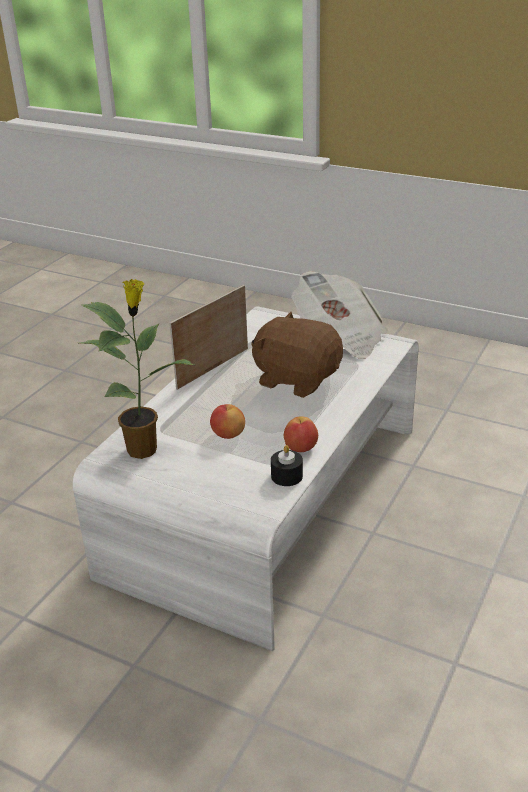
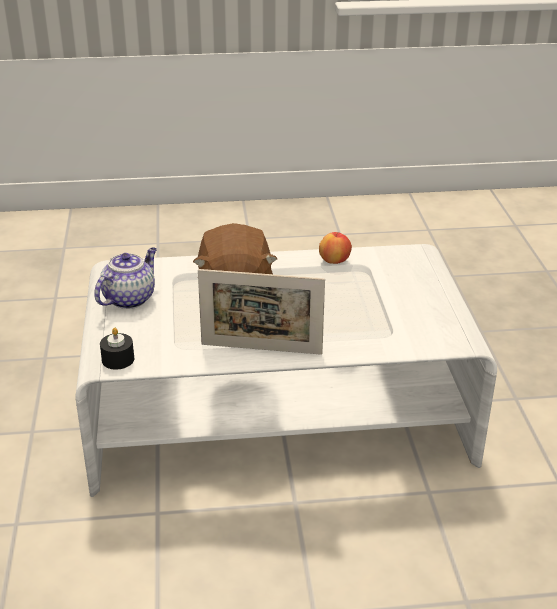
camera: 125 degrees left, 0 degrees up
potted plant [80,279,194,459] -> none
apple [210,404,245,439] -> none
black candle [271,445,303,486] -> black candle moved to [100,328,134,369]
newspaper [291,271,388,359] -> teapot [94,247,157,309]

